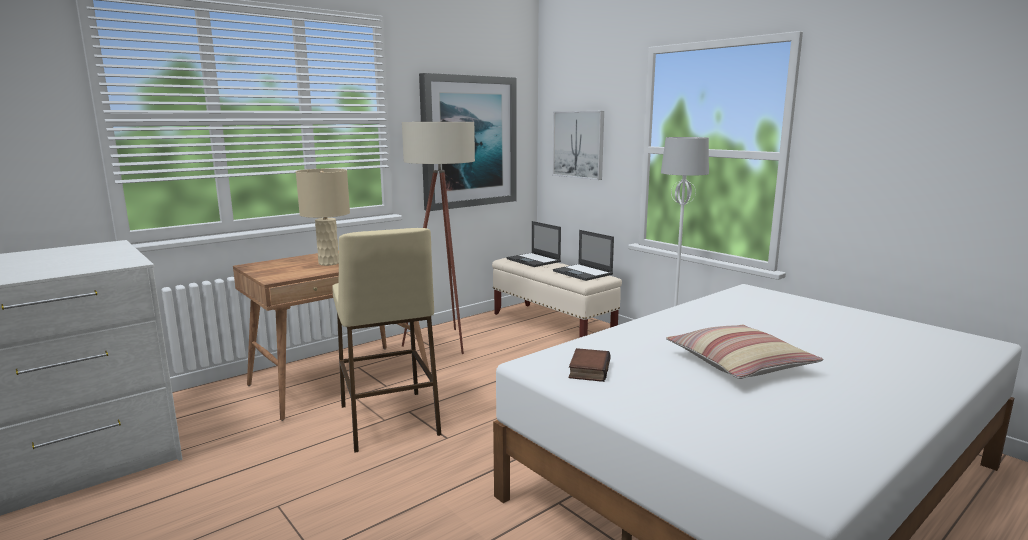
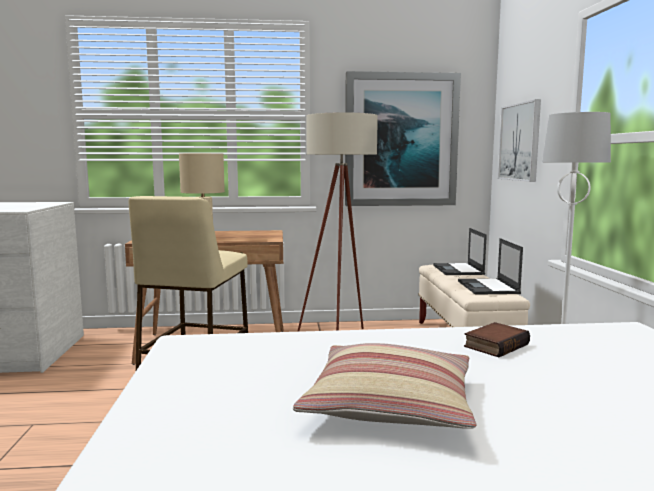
camera: 35 degrees right, 5 degrees down
book [569,348,611,382] -> book moved to [464,322,530,357]

